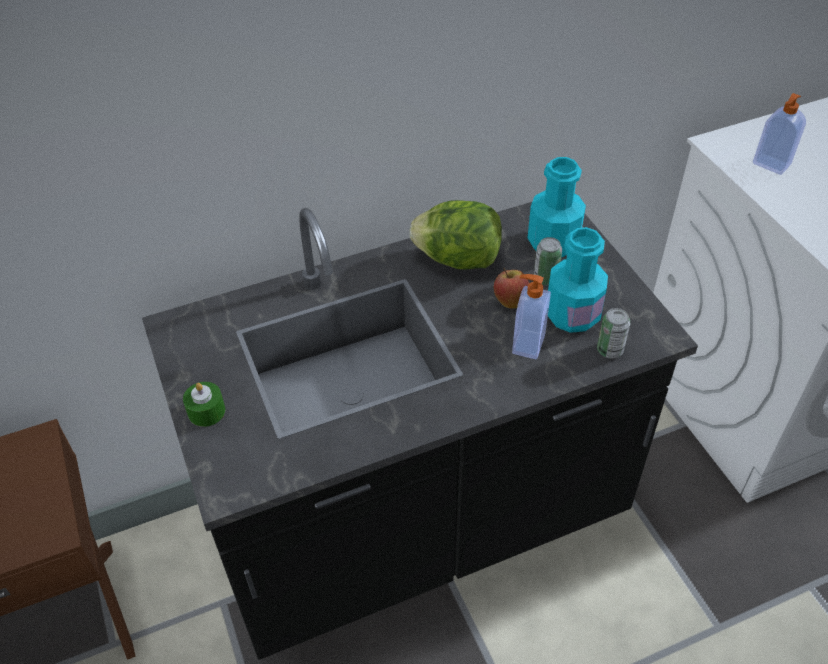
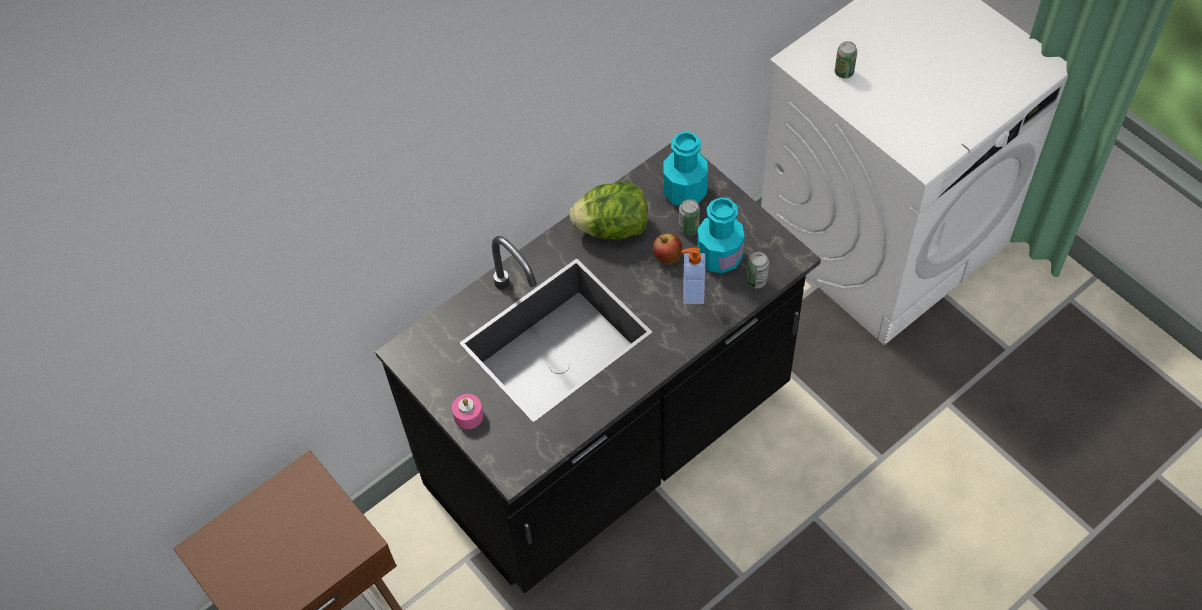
camera: 15 degrees left, 10 degrees up
green candle [183,382,225,427] -> pink candle [452,394,484,429]
soap dispenser [753,93,806,175] -> can [835,41,857,78]

